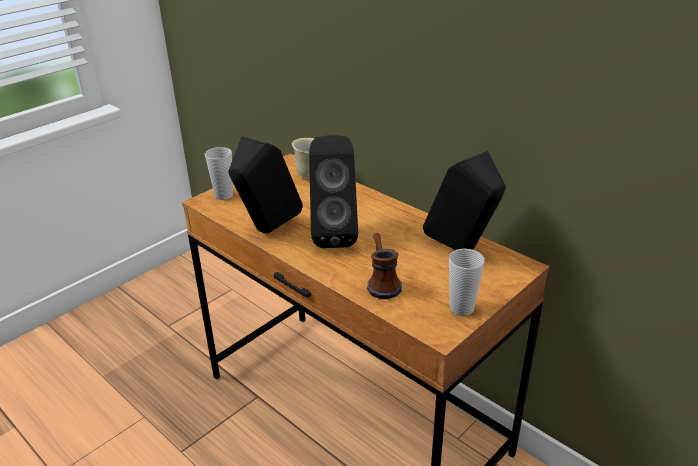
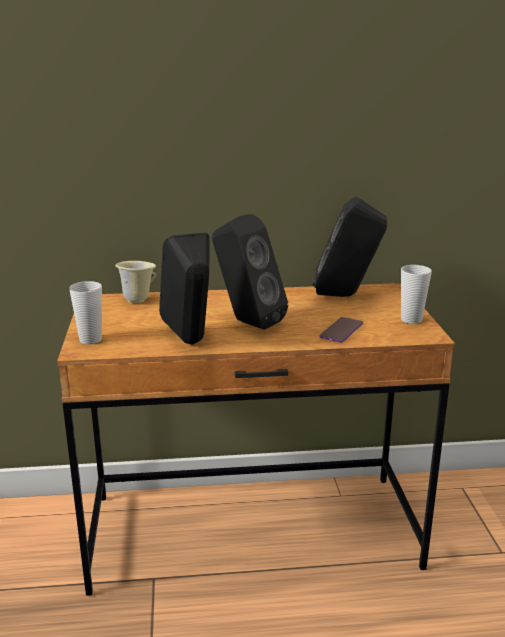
camera: 50 degrees left, 10 degrees down
mug [367,233,402,299] -> phone [319,317,363,343]

